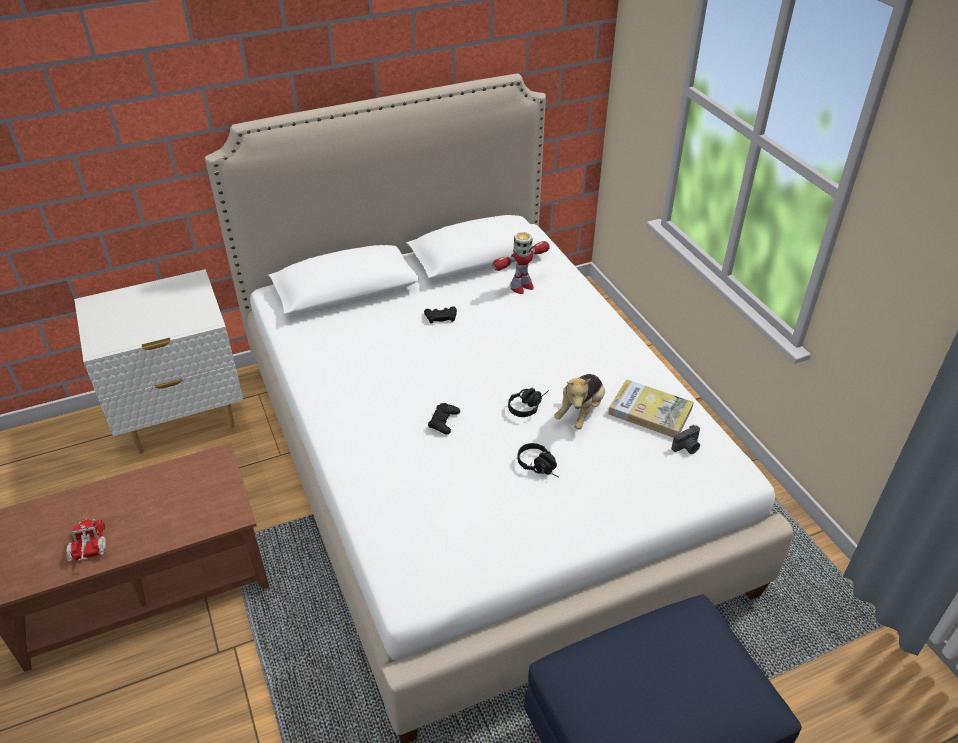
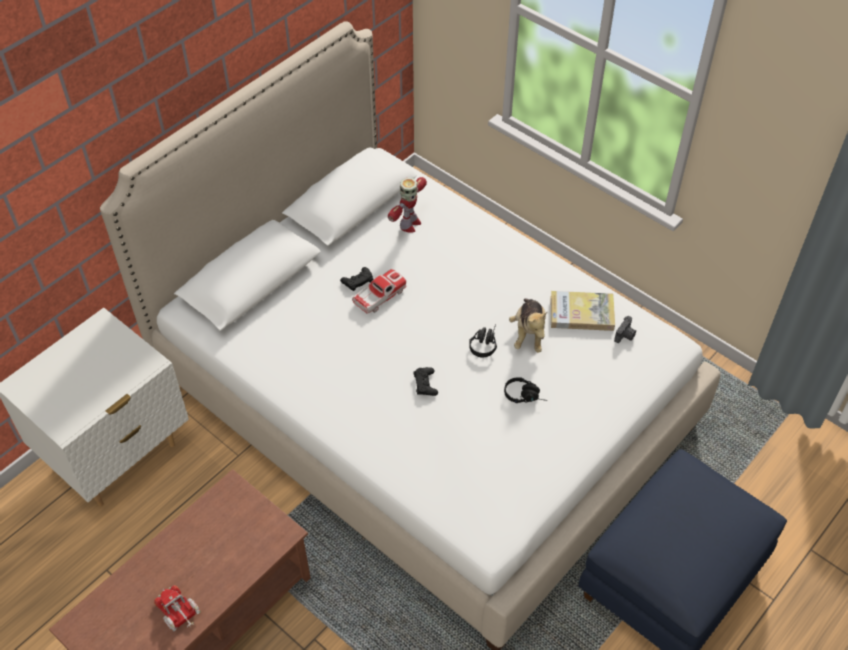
camera: 25 degrees left, 10 degrees up
none -> toy car [352,269,407,314]

